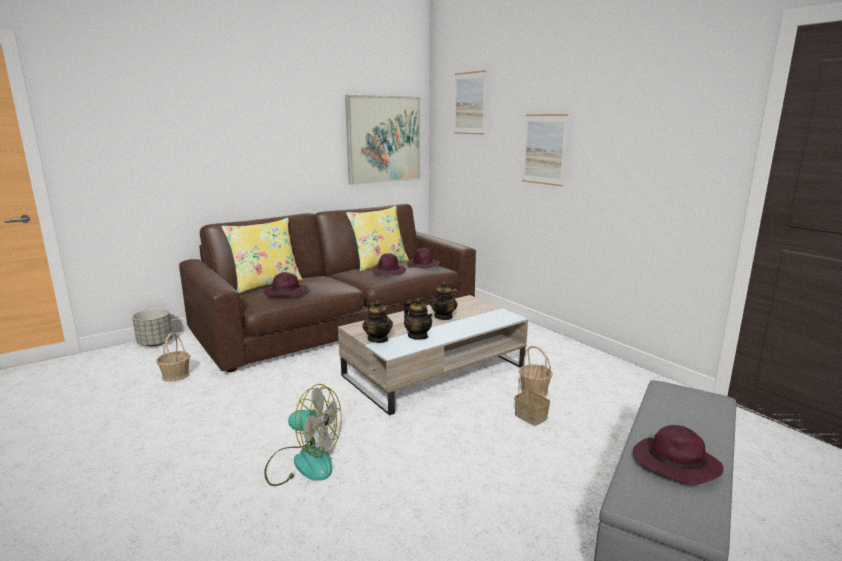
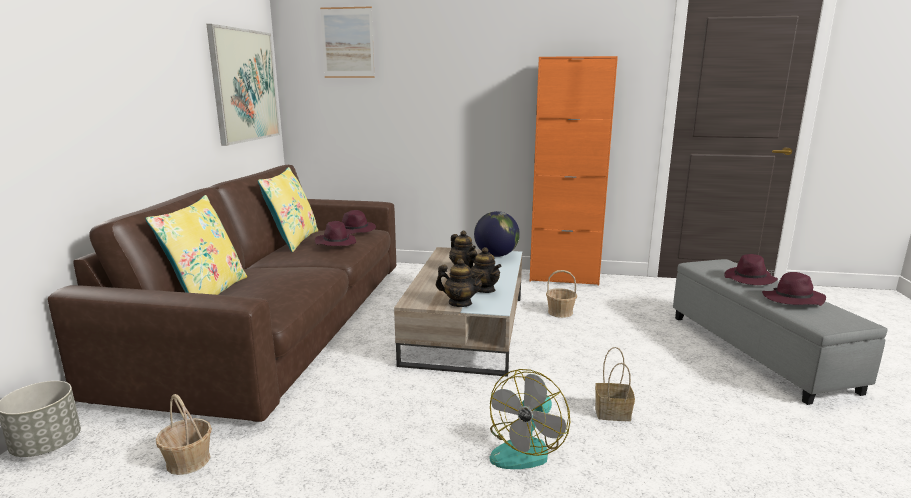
camera: 45 degrees left, 0 degrees up
purple hat [264,272,308,296] -> purple hat moved to [725,254,778,285]
fan [264,384,342,486] -> fan turned 150 degrees clockwise [490,369,570,469]
teapot [404,298,433,340] -> teapot turned 45 degrees clockwise [469,247,501,293]
basket [515,365,550,426] -> basket moved to [595,347,635,421]
picture [522,114,568,186] -> none
none -> globe [474,211,520,257]
none -> orange cabinet [530,56,618,286]

